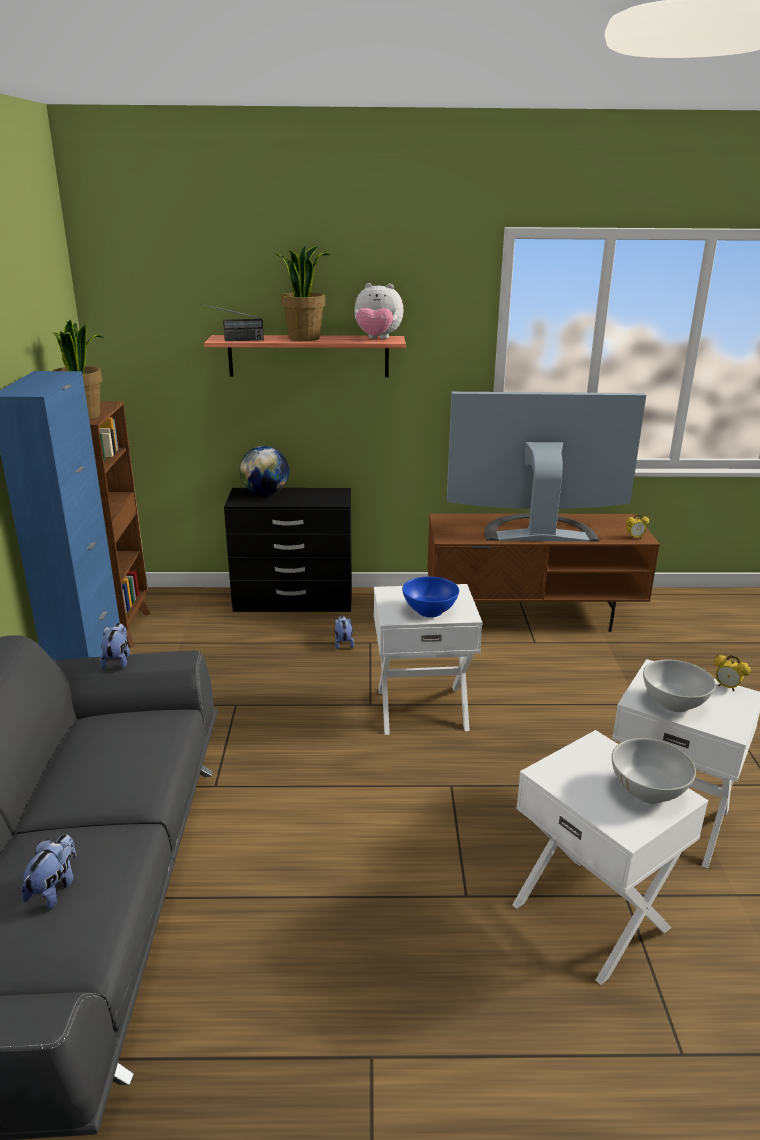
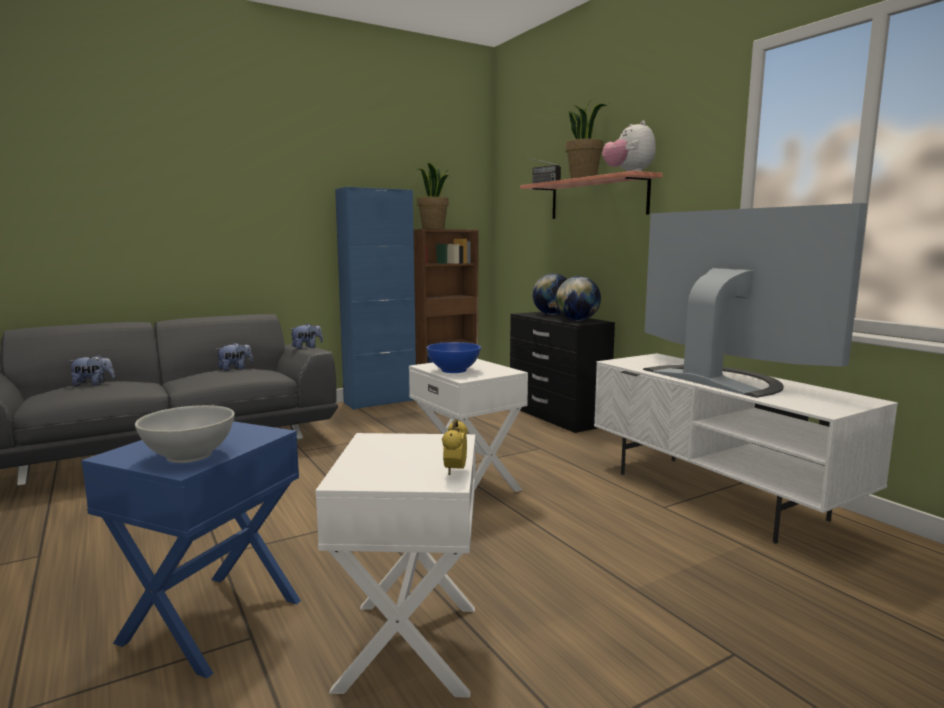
camera: 60 degrees right, 15 degrees down
plush toy [335,616,354,650] -> plush toy moved to [215,342,253,371]
brown tv stand [427,513,660,632] -> white tv stand [594,353,898,543]
white side table [512,730,708,985] -> blue side table [81,421,301,678]
alarm clock [626,514,649,539] -> none
white bowl [643,660,716,712] -> none
none -> globe [556,276,601,321]

